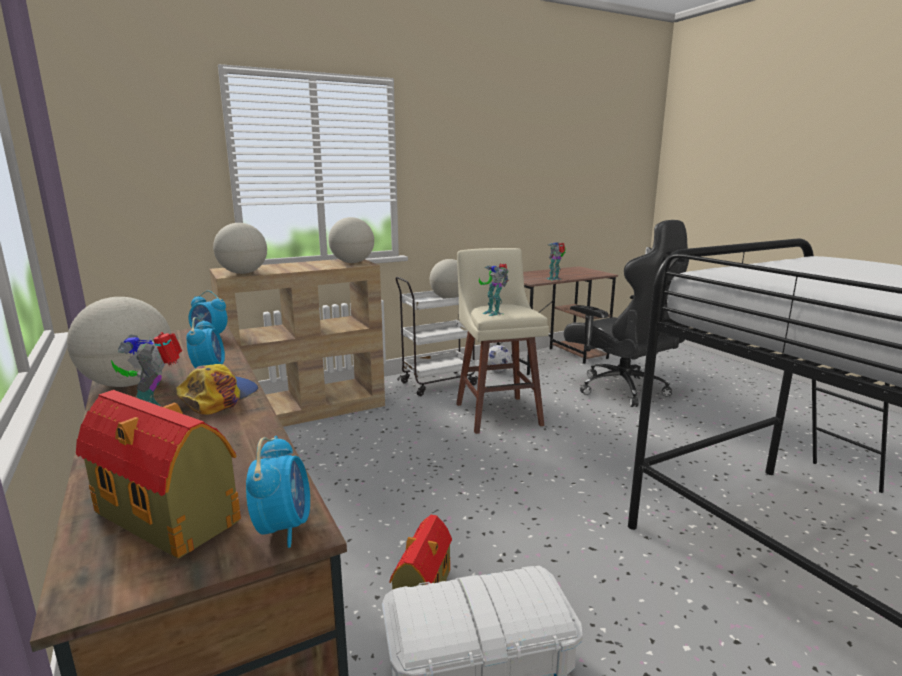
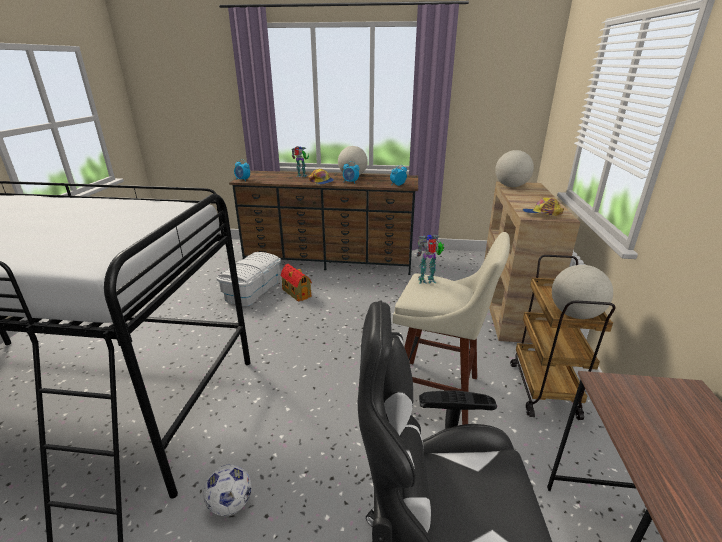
camera: 125 degrees right, 10 degrees up
toy house [76,390,241,559] -> none
globe [328,217,374,263] -> cap [522,198,564,216]
white cart [396,277,478,396] -> brown cart [510,255,616,420]
football [487,345,512,372] -> football moved to [203,464,251,516]
toy robot [546,242,566,280] -> none

